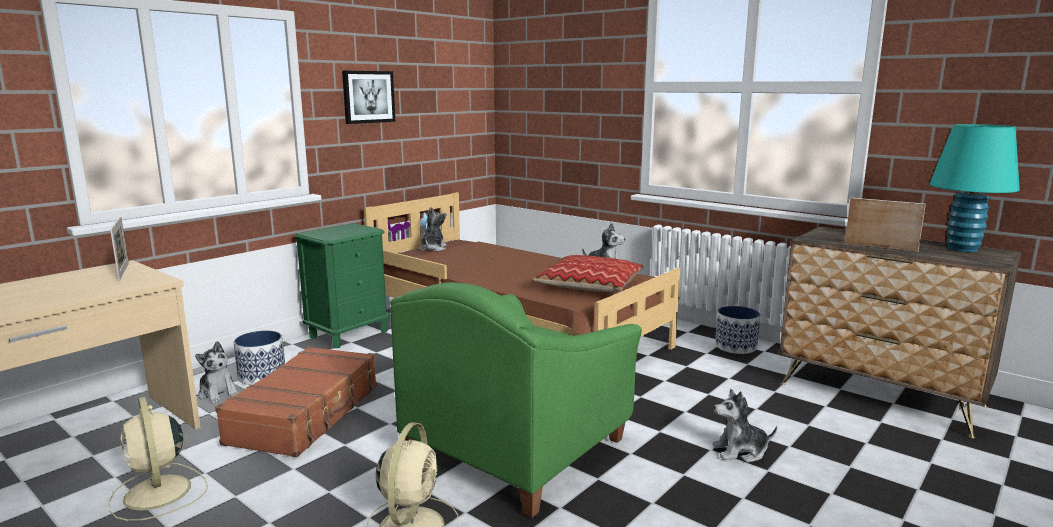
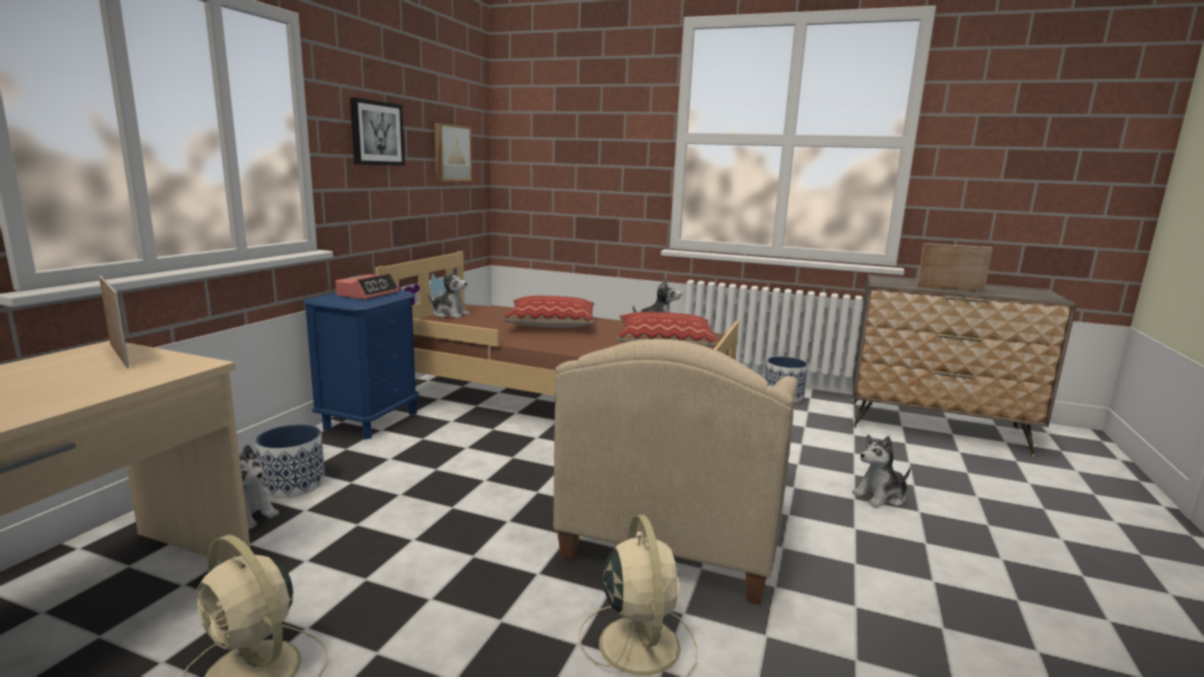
camera: 20 degrees left, 0 degrees up
brown suitcase [215,346,377,457] -> none
green nightstand [294,223,390,348] -> blue nightstand [303,290,419,439]
green armchair [390,282,642,518] -> beige armchair [553,339,798,605]
plush toy [420,207,447,252] -> plush toy turned 120 degrees clockwise [428,267,470,318]
turquoise table lamp [930,124,1020,252] -> none
none -> alarm clock [336,273,399,299]
none -> picture [434,123,472,181]
none -> pillow [502,296,594,328]

